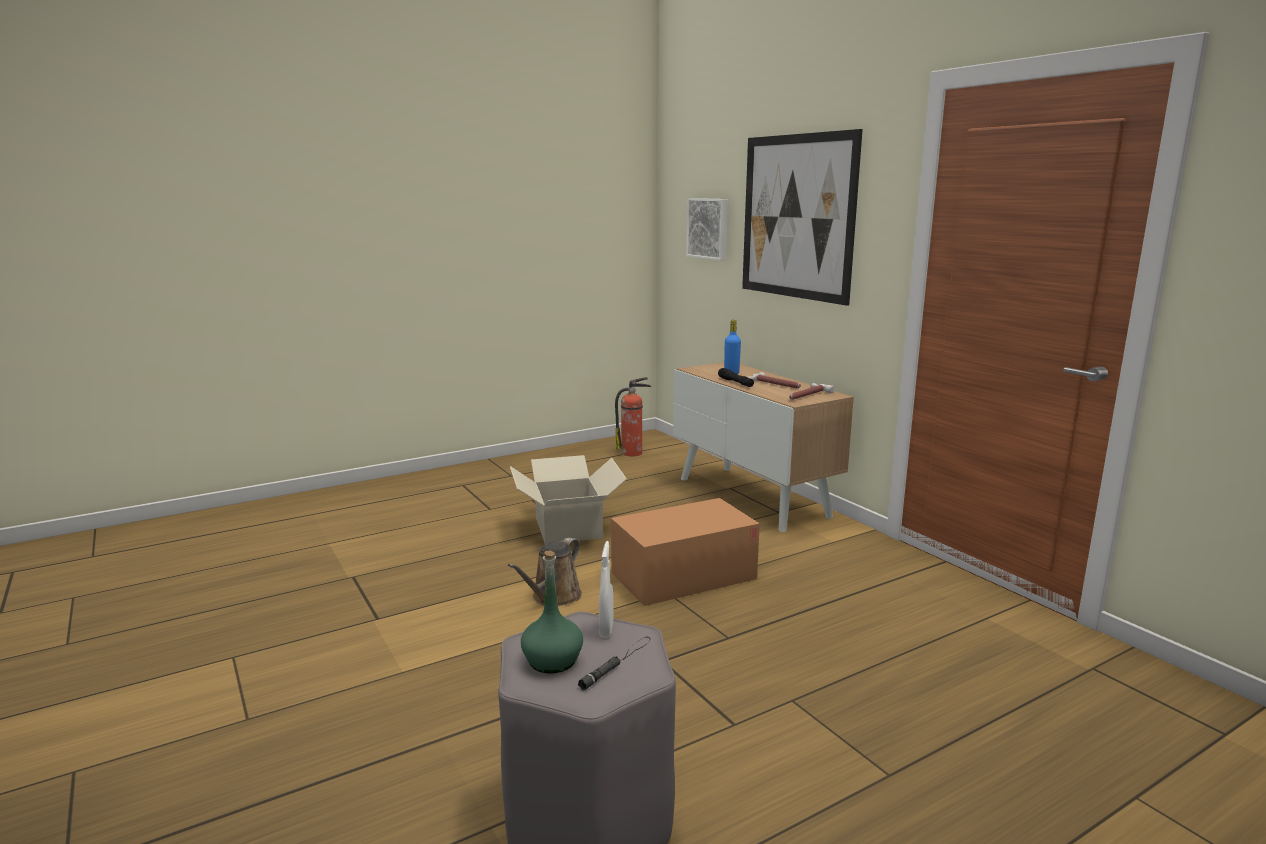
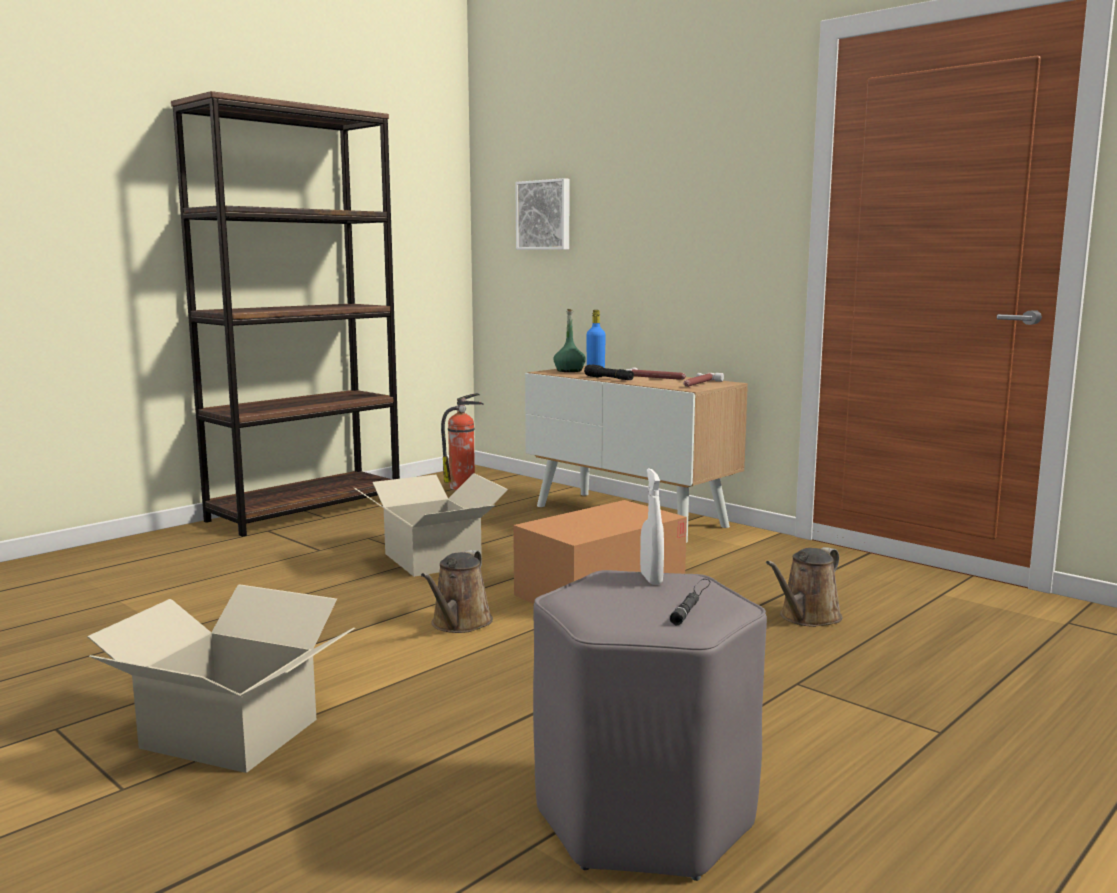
camera: 15 degrees left, 5 degrees down
green bottle [521,551,583,674] -> green bottle moved to [553,309,586,372]
picture [742,129,863,306] -> none
none -> cardboard box [87,584,355,773]
none -> brown bookcase [171,91,400,537]
none -> brown watering can [766,547,842,627]

